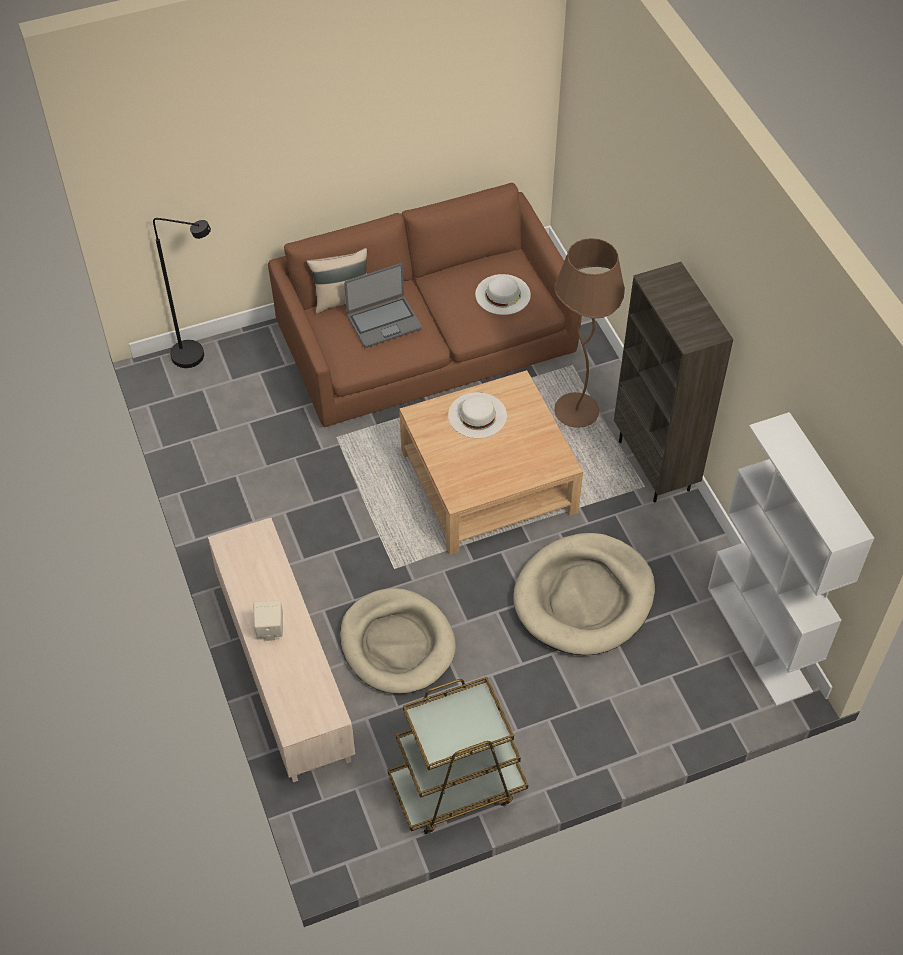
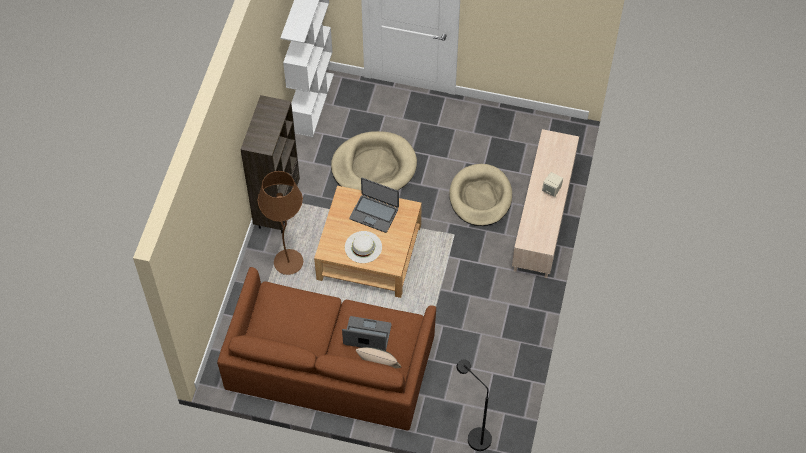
camera: 145 degrees left, 5 degrees up
brown cart [388,677,528,834] -> none
white hat [475,274,531,315] -> none
none -> laptop [349,178,399,233]

